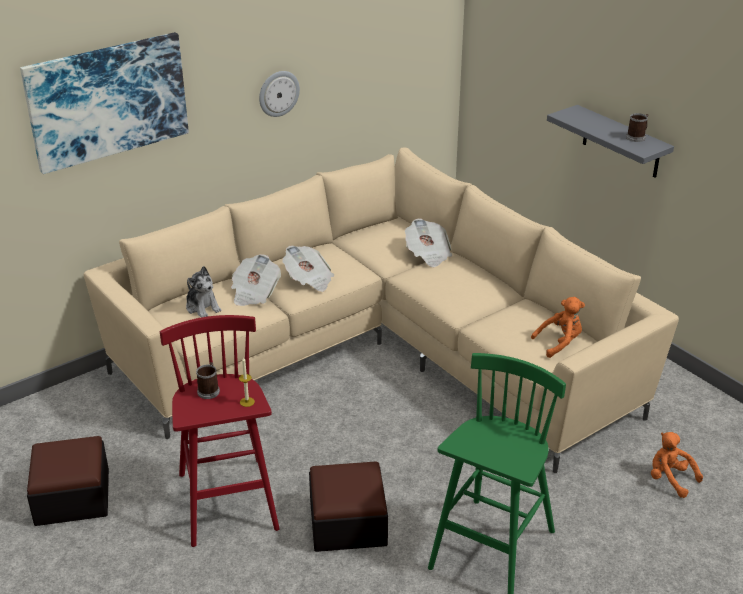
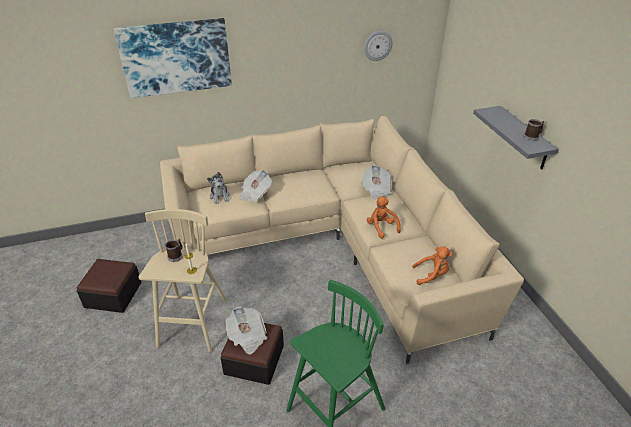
camera: 20 degrees right, 5 degrees up
red stool [160,315,280,547] -> beige stool [139,209,227,352]
wall clock [259,71,300,117] -> wall clock moved to [364,31,393,61]
newspaper [282,245,334,292] -> newspaper moved to [225,306,267,354]
orange plush toy [651,432,703,498] -> orange plush toy moved to [367,196,401,238]

